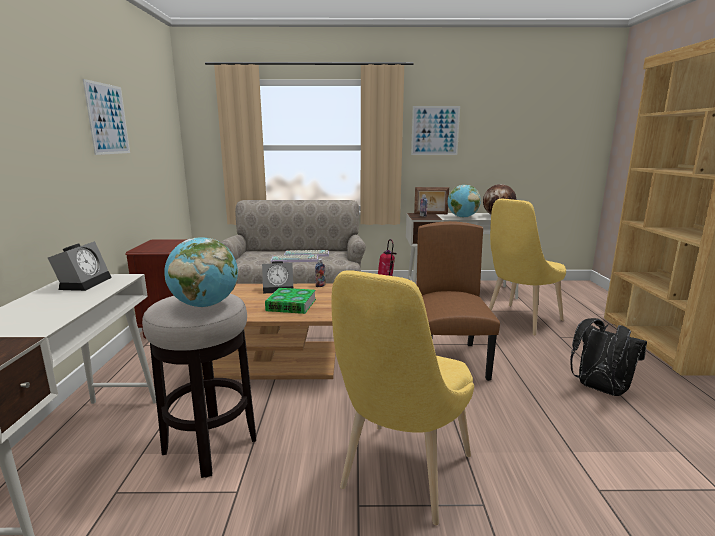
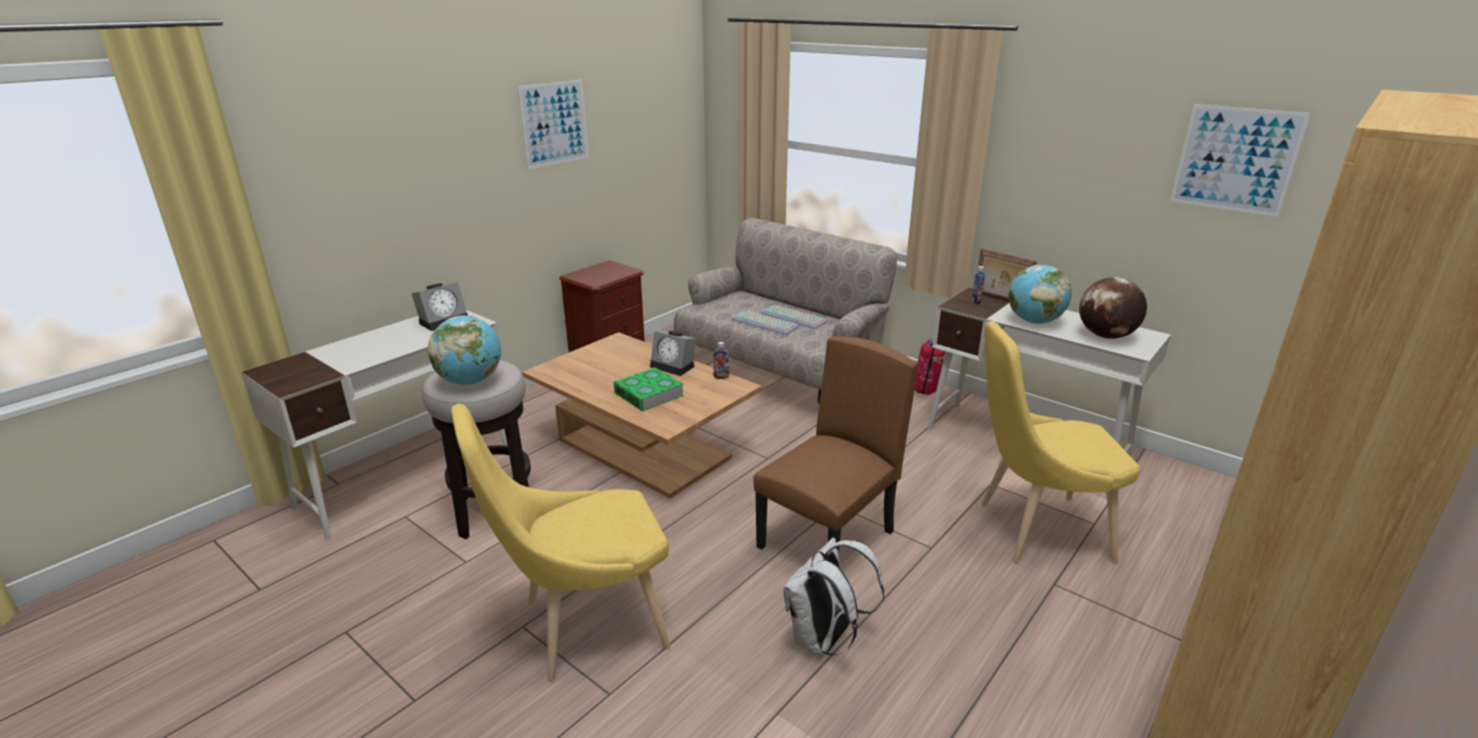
camera: 40 degrees right, 10 degrees up
picture [411,106,460,155] -> picture moved to [1170,104,1311,217]
black backpack [570,318,647,396] -> none
none -> white backpack [783,537,884,656]

